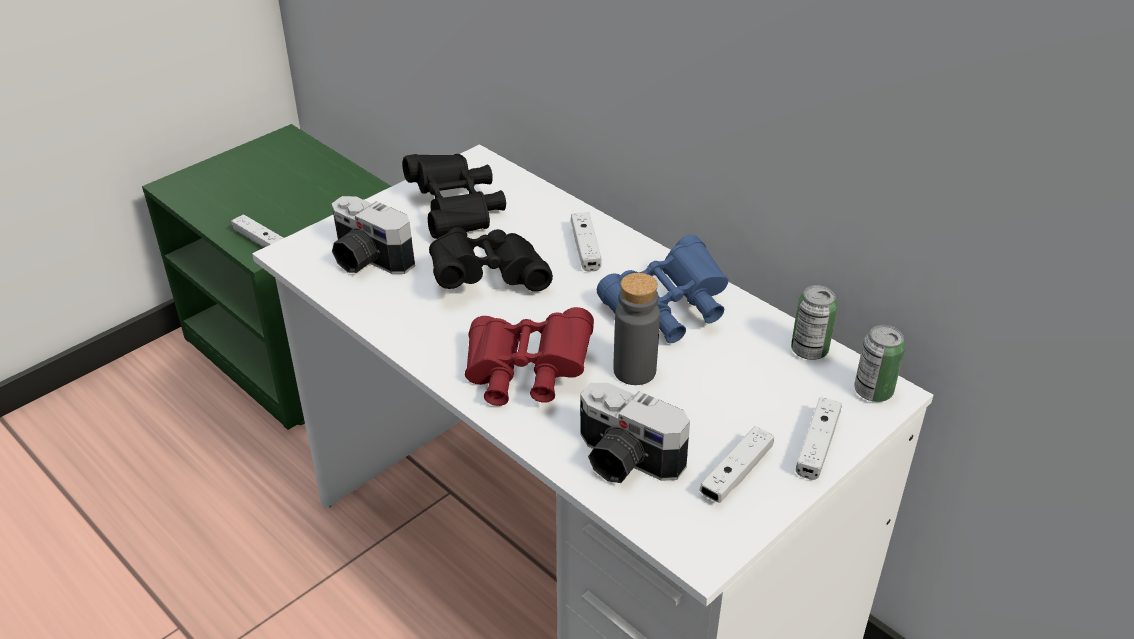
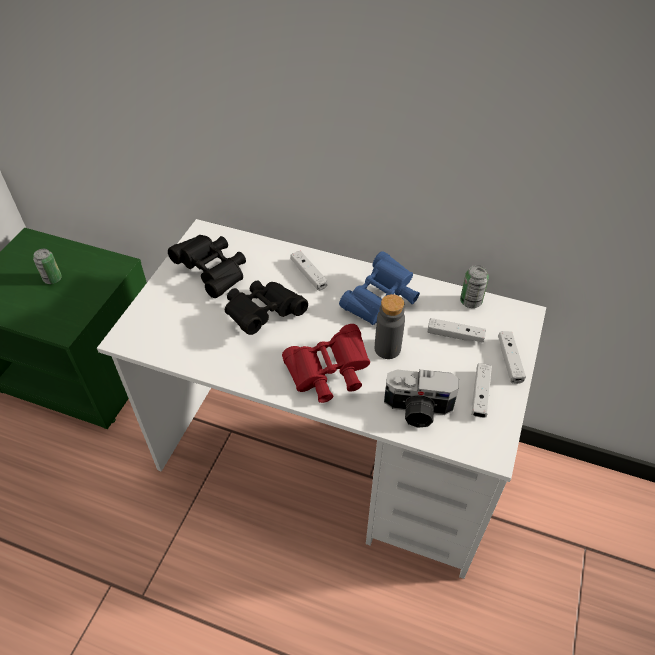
camera: 25 degrees left, 10 degrees up
white game controller [231,214,283,247] -> white game controller moved to [428,318,486,343]
camera [331,196,415,274] -> none
can [854,325,905,402] -> can moved to [33,249,62,284]

